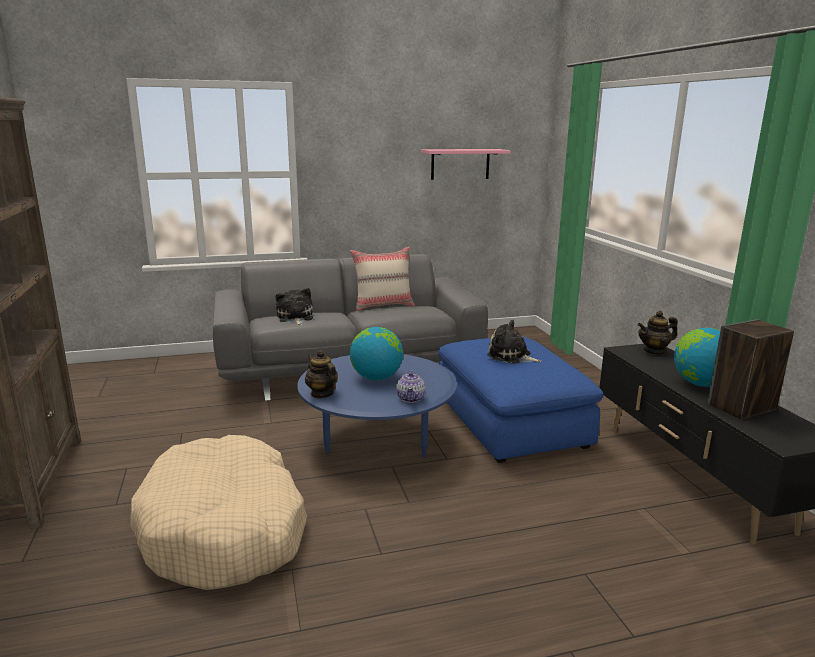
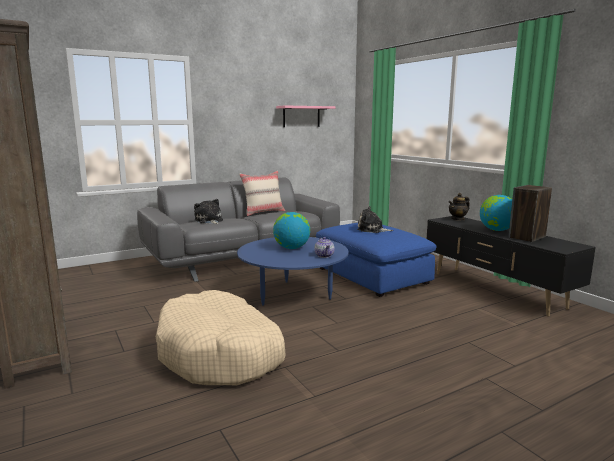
camera: 15 degrees left, 5 degrees down
teapot [305,350,338,398] -> none

